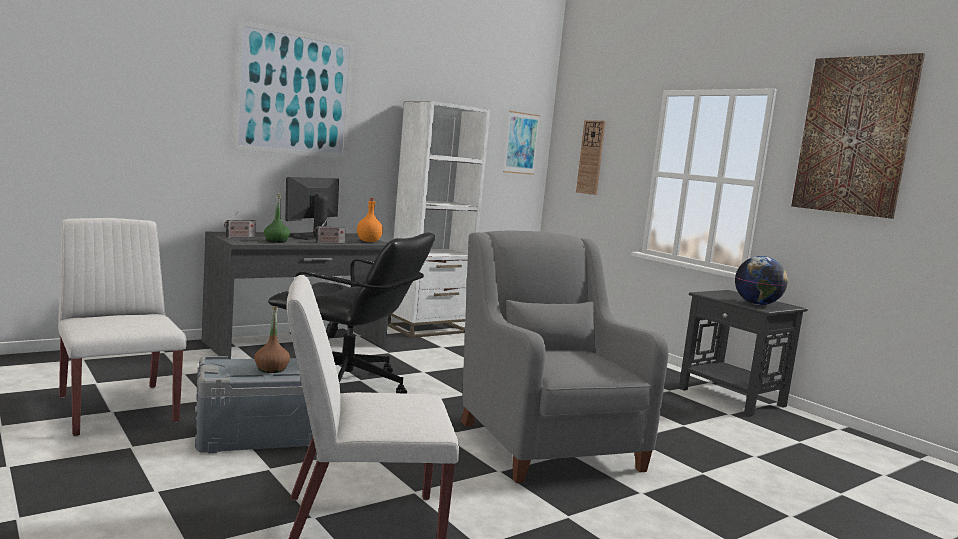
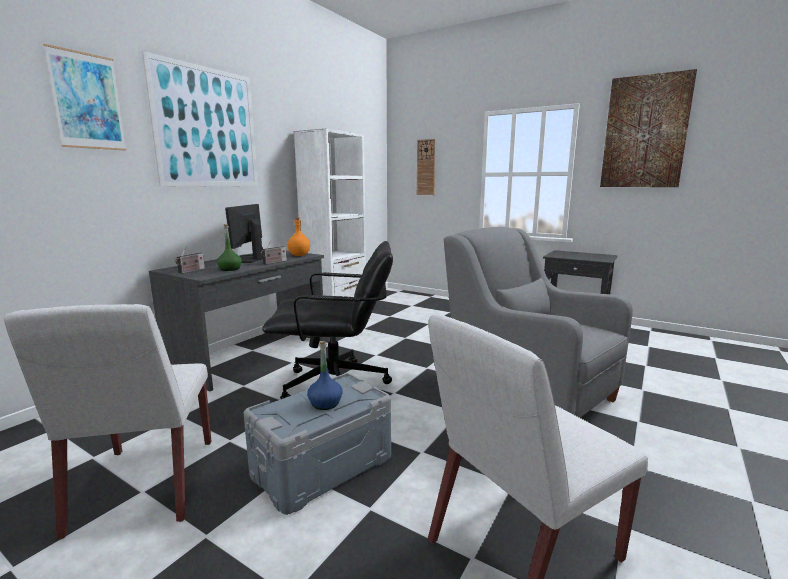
camera: 20 degrees left, 5 degrees up
white chair [58,218,186,437] -> white chair turned 135 degrees counterclockwise [4,304,211,539]
brown bottle [255,306,290,373] -> blue bottle [307,341,343,410]
picture [503,111,540,175] -> picture moved to [43,44,127,151]
globe [735,256,788,305] -> none

